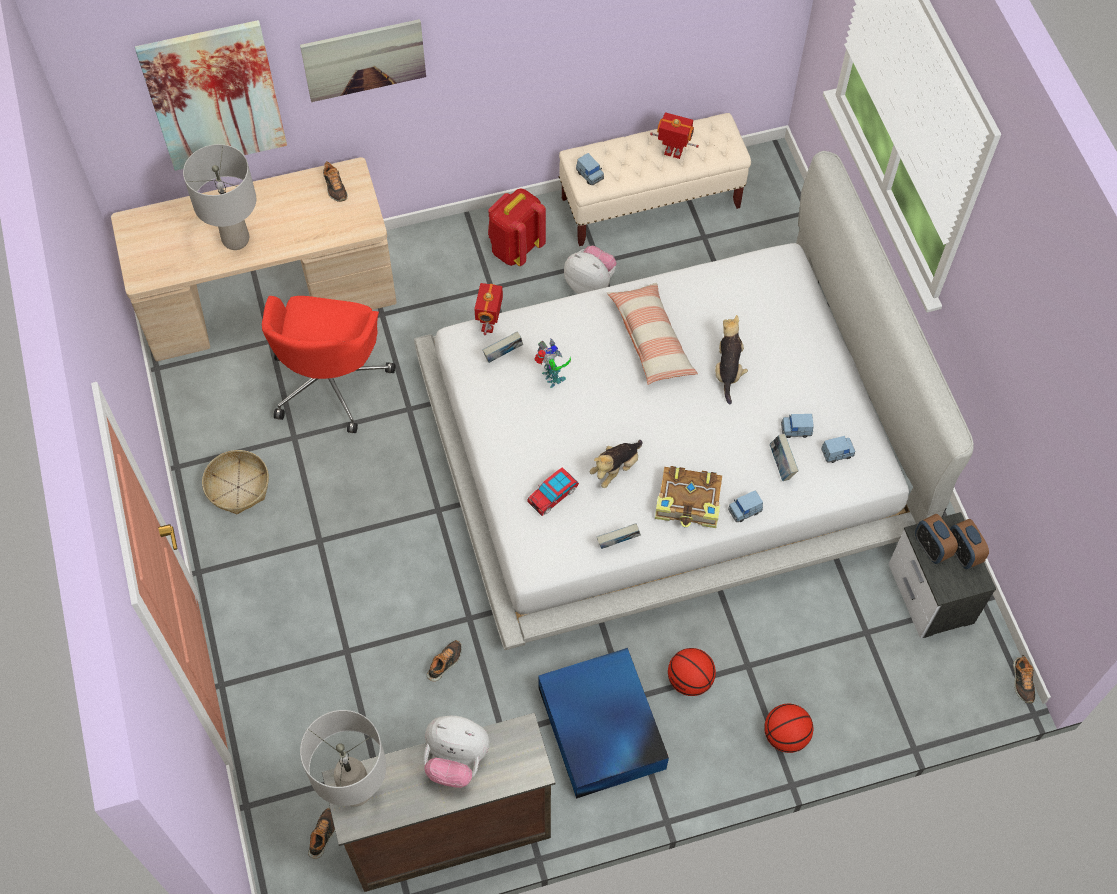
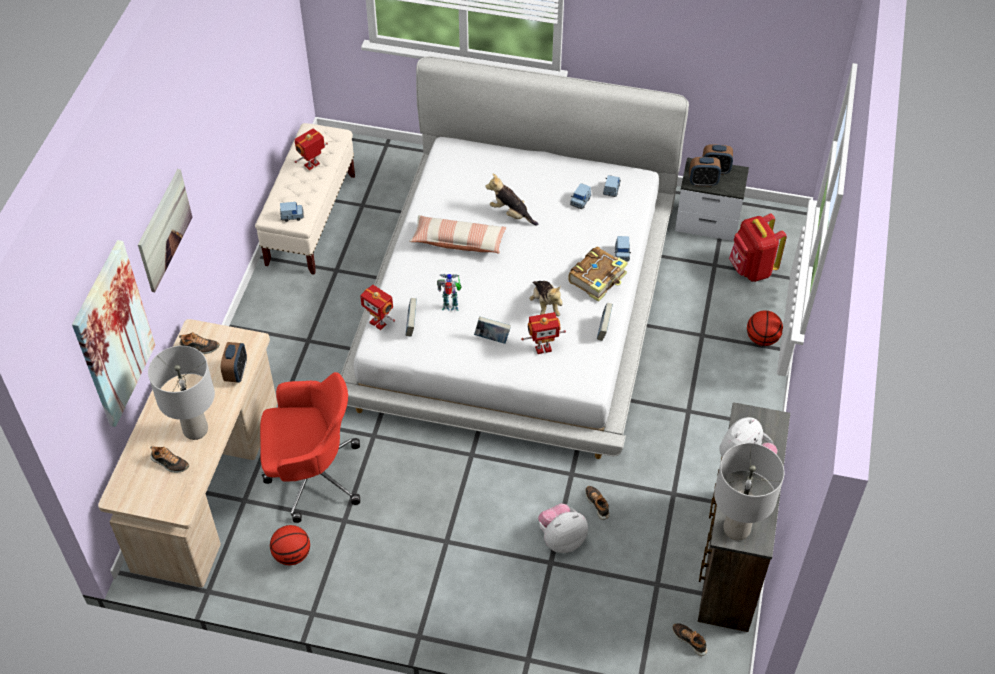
camera: 60 degrees left, 10 degrees down
basket [202,450,269,514] -> none
red office chair [262,296,395,433] -> red office chair turned 45 degrees counterclockwise [260,372,360,523]
red backpack [488,188,546,266] -> red backpack moved to [729,213,787,282]
toy car [528,468,579,516] -> toy robot [521,312,566,354]
blue storage box [538,648,669,799] -> none
plush toy [564,246,617,294] -> plush toy moved to [538,504,588,553]
basketball [668,648,716,696] -> basketball moved to [270,525,310,565]
book [770,434,799,481] -> book moved to [474,316,511,344]
shoe [1013,655,1035,703] -> shoe moved to [150,446,189,473]
none -> alarm clock [221,342,247,383]

